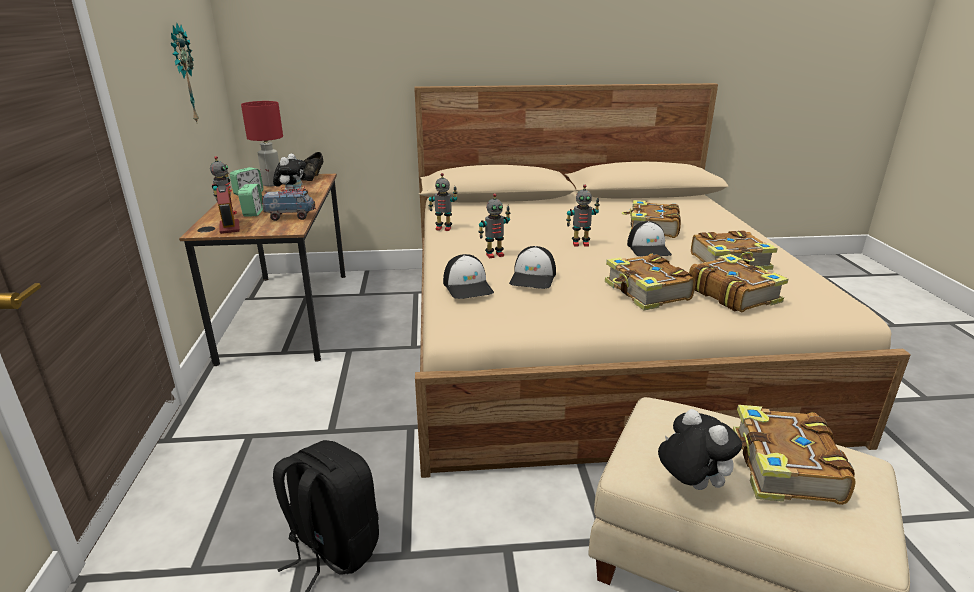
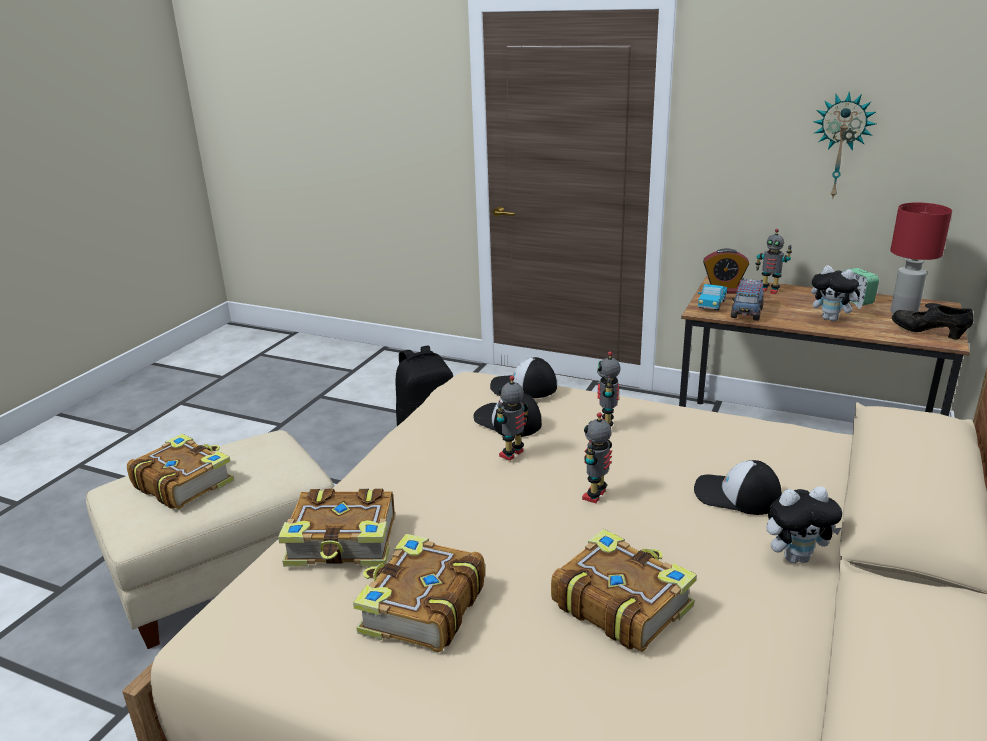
camera: 120 degrees right, 0 degrees up
alarm clock [238,184,263,216] -> none
toy robot [429,173,458,231] -> toy robot moved to [496,376,529,461]
book [605,254,696,310] -> none
cap [627,221,672,257] -> cap moved to [694,460,782,515]
plush toy [658,409,742,490] -> plush toy moved to [766,486,842,563]
none -> toy truck [698,284,727,311]

